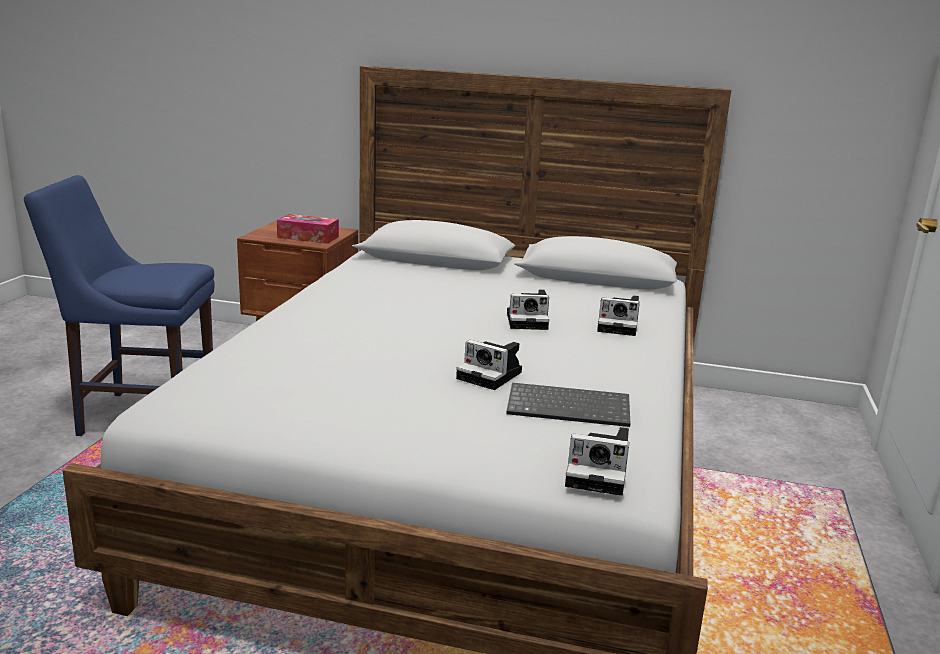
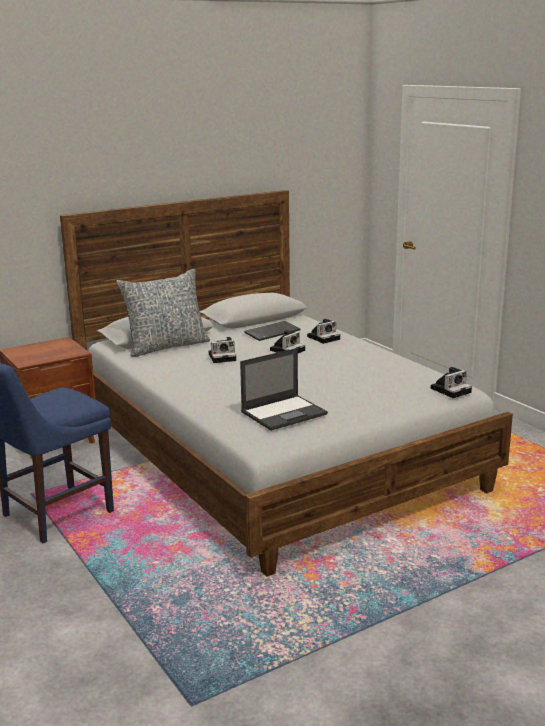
camera: 45 degrees left, 0 degrees up
tissue box [277,214,339,244] -> none
camera [456,340,522,390] -> camera moved to [209,337,236,363]
keyboard [506,383,631,427] -> keyboard moved to [244,321,301,341]
none -> pillow [116,269,210,357]
none -> laptop [240,348,328,431]

